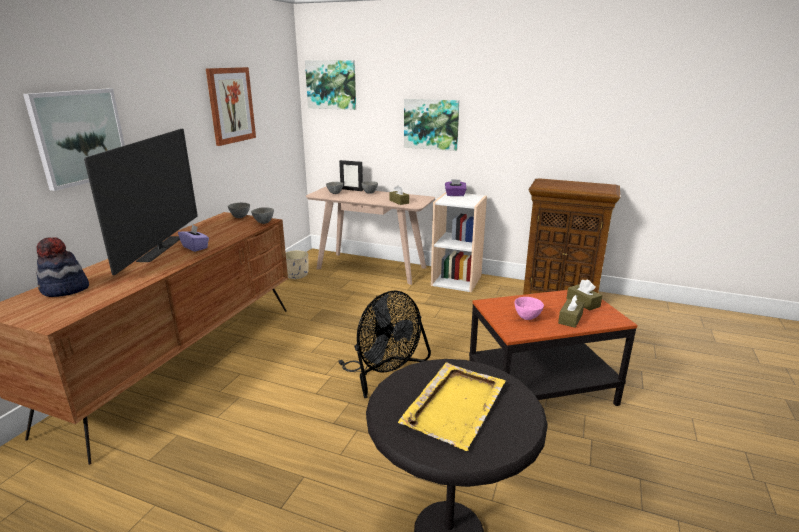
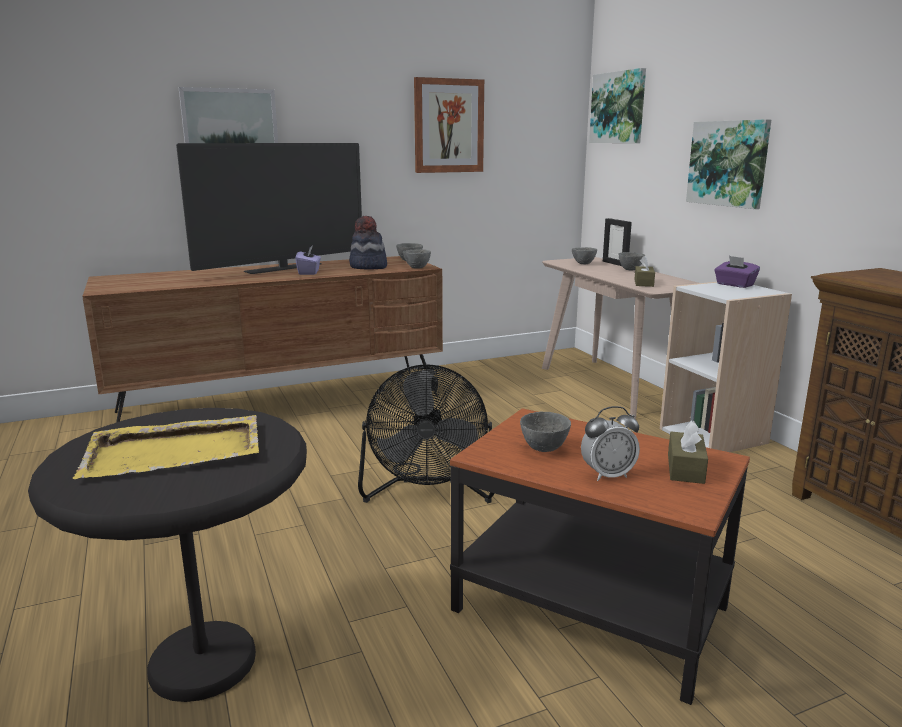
camera: 45 degrees right, 5 degrees down
hat [36,237,89,297] -> hat moved to [349,216,387,270]
beige planter [286,250,309,279] -> none
pink bowl [515,297,544,320] -> grey bowl [520,412,571,452]
brown tissue box [558,295,584,328] -> alarm clock [581,406,640,481]

